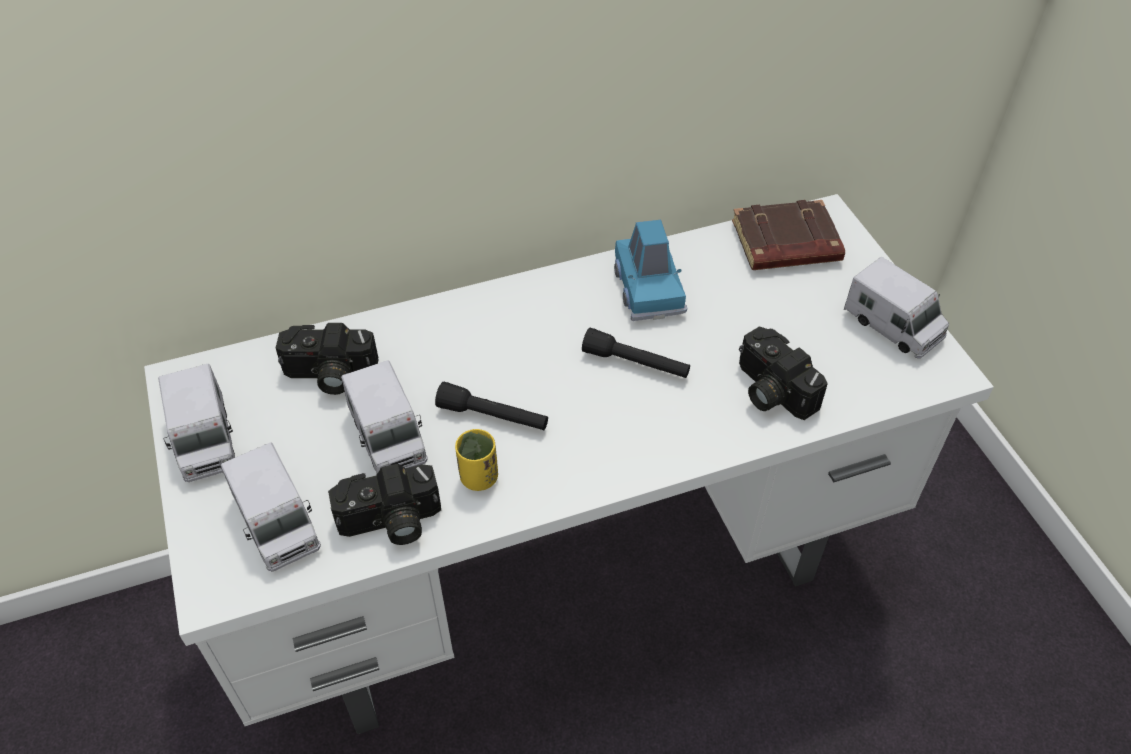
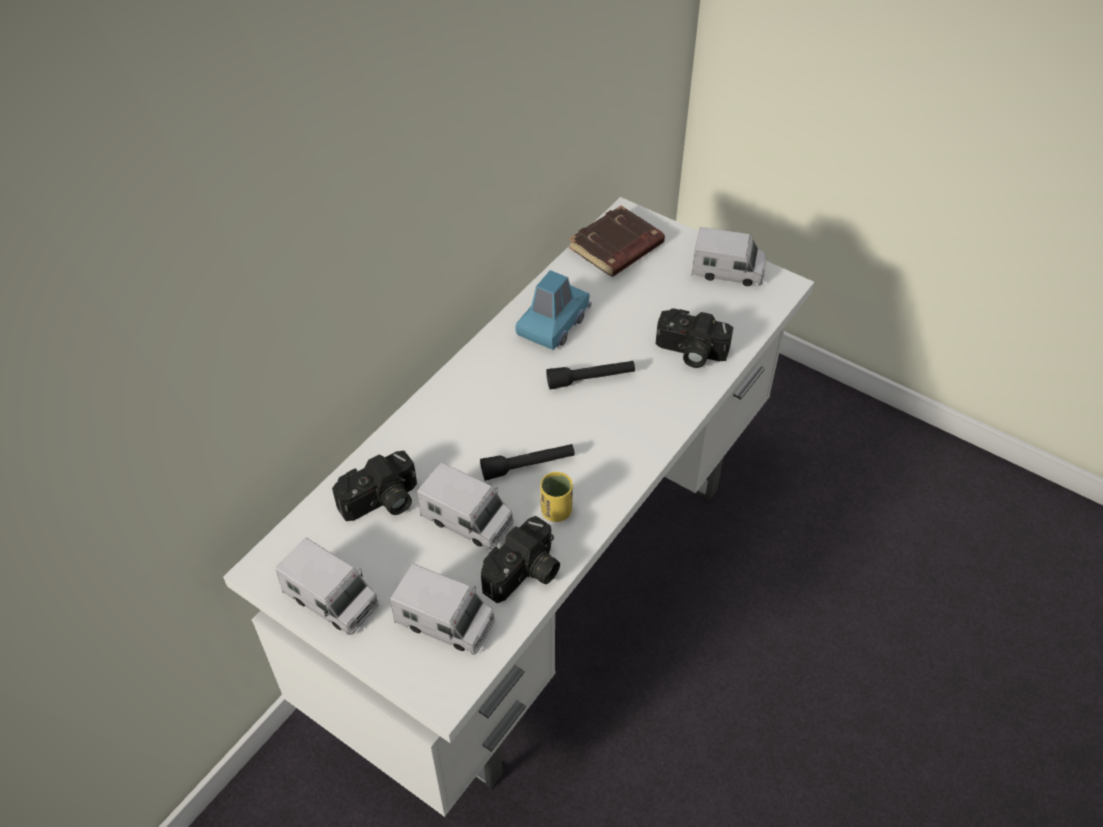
camera: 35 degrees left, 0 degrees up
blue toy car [614,220,687,321] -> blue toy car turned 105 degrees counterclockwise [516,270,592,350]

